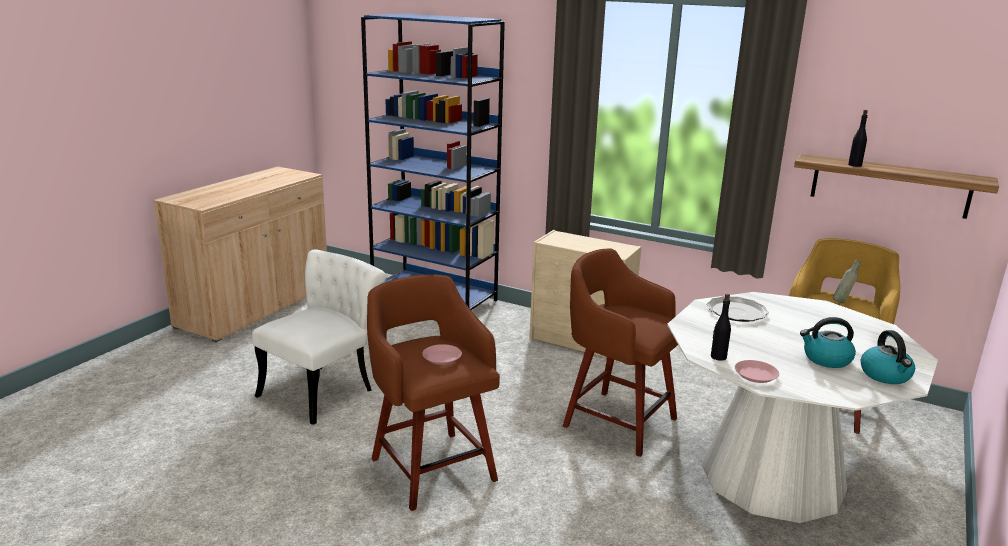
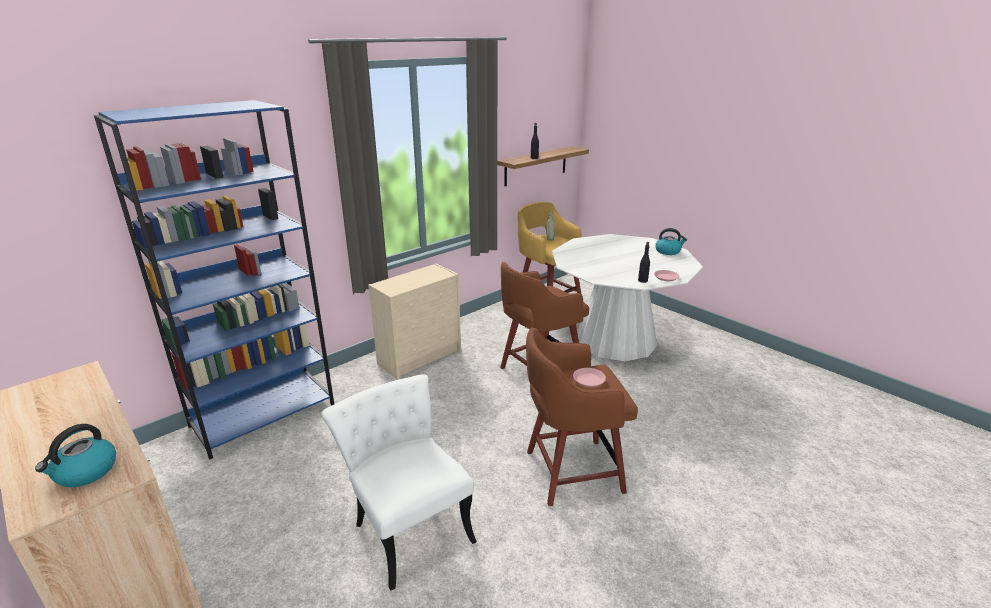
camera: 70 degrees left, 5 degrees up
plate [707,296,769,322] -> none
kettle [800,317,856,368] -> kettle moved to [35,424,116,487]

